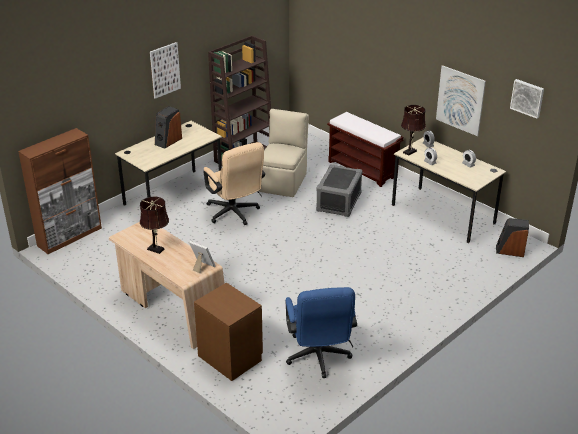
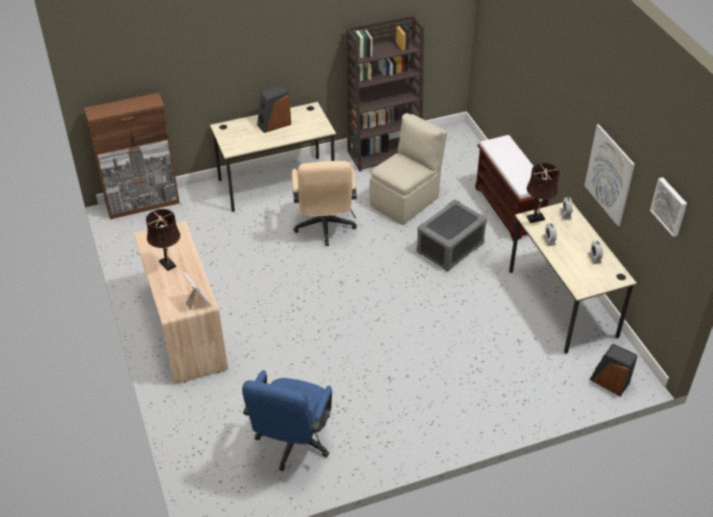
camera: 25 degrees right, 10 degrees up
picture [150,42,181,99] -> none
brown nightstand [194,282,263,381] -> none

